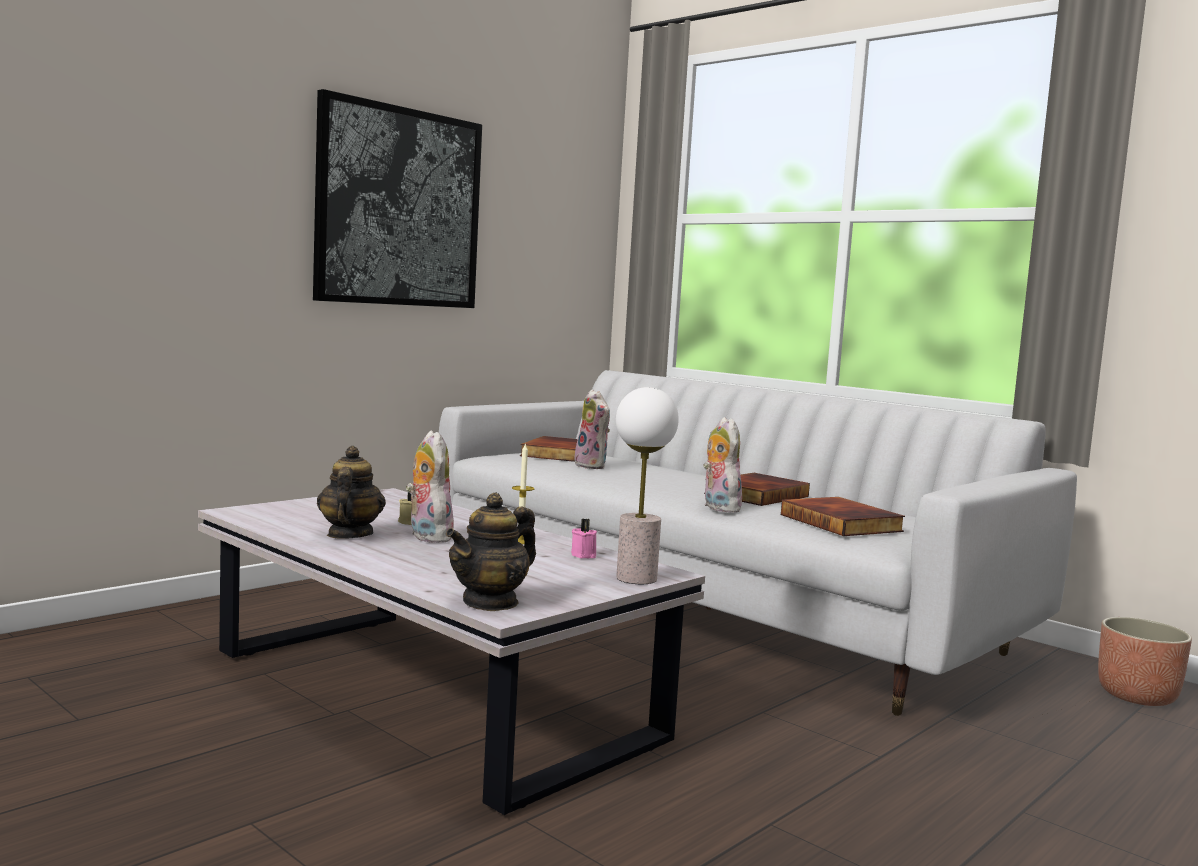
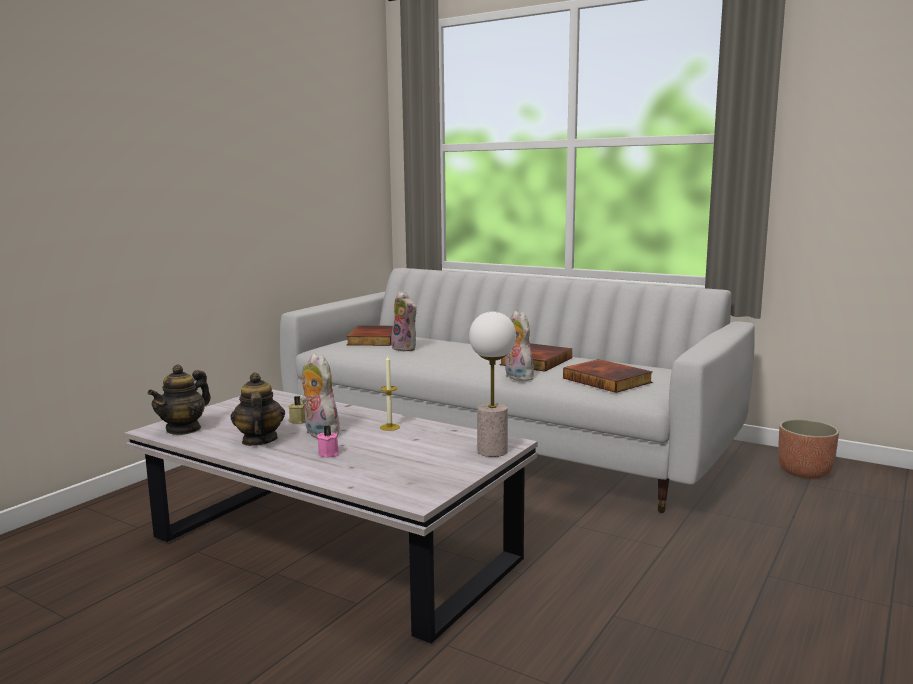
camera: 10 degrees left, 5 degrees up
picture [313,89,482,308] -> none
teapot [446,493,536,611] -> teapot moved to [148,364,211,435]
pink candle [571,519,597,558] -> pink candle moved to [317,425,339,458]

